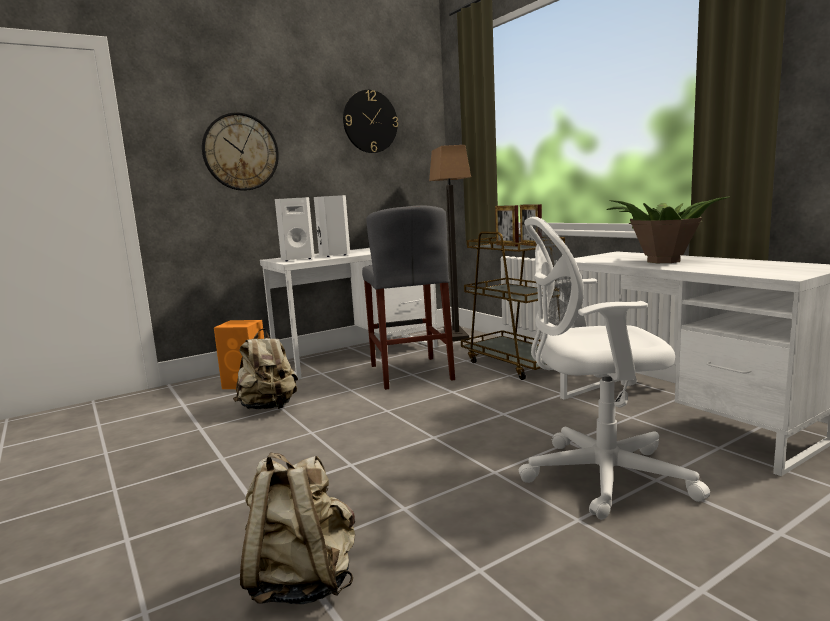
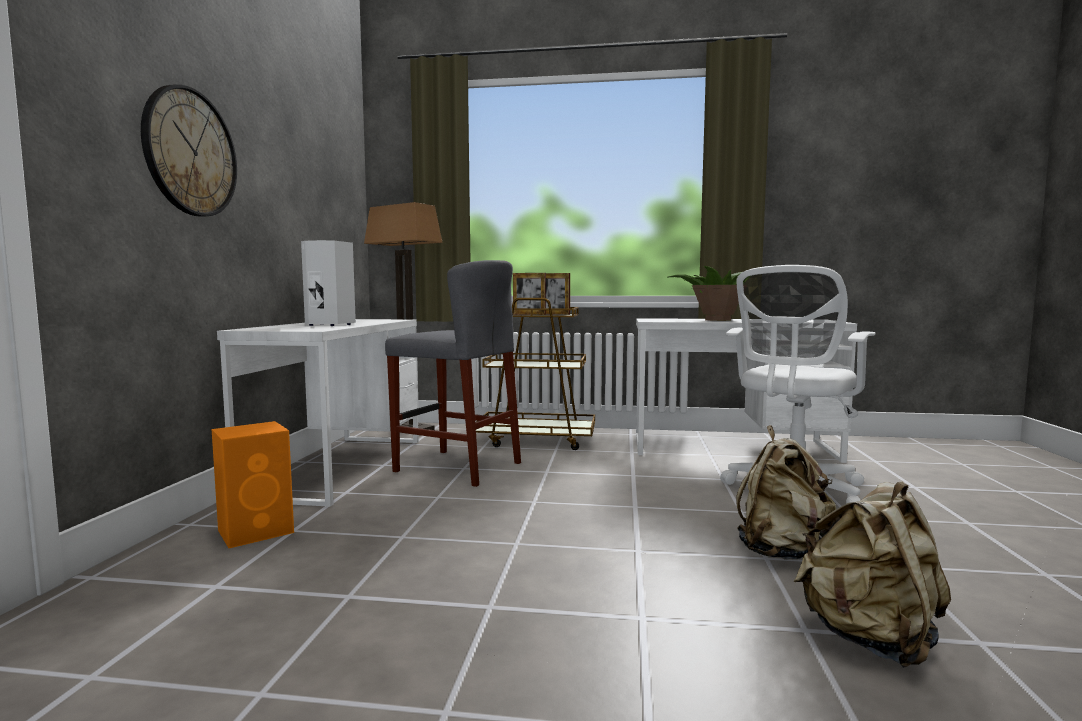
camera: 50 degrees left, 5 degrees down
beige backpack [233,328,298,409] -> beige backpack moved to [736,425,836,560]
white speaker [275,197,315,261] -> none
wall clock [343,90,398,153] -> none

